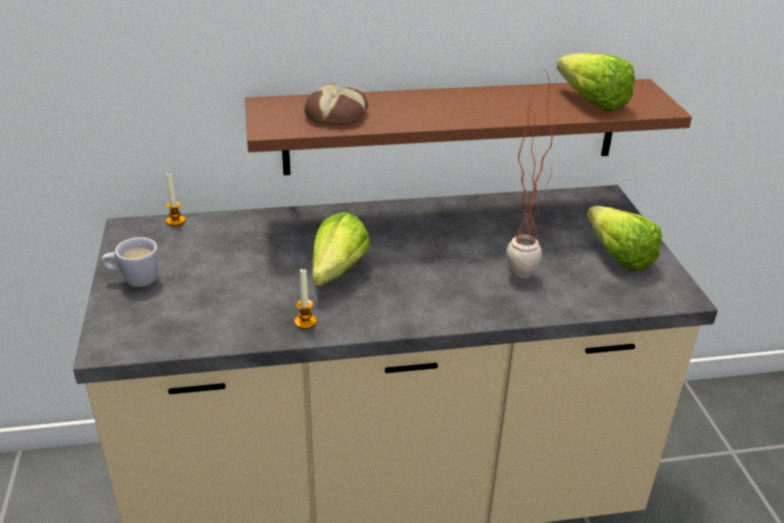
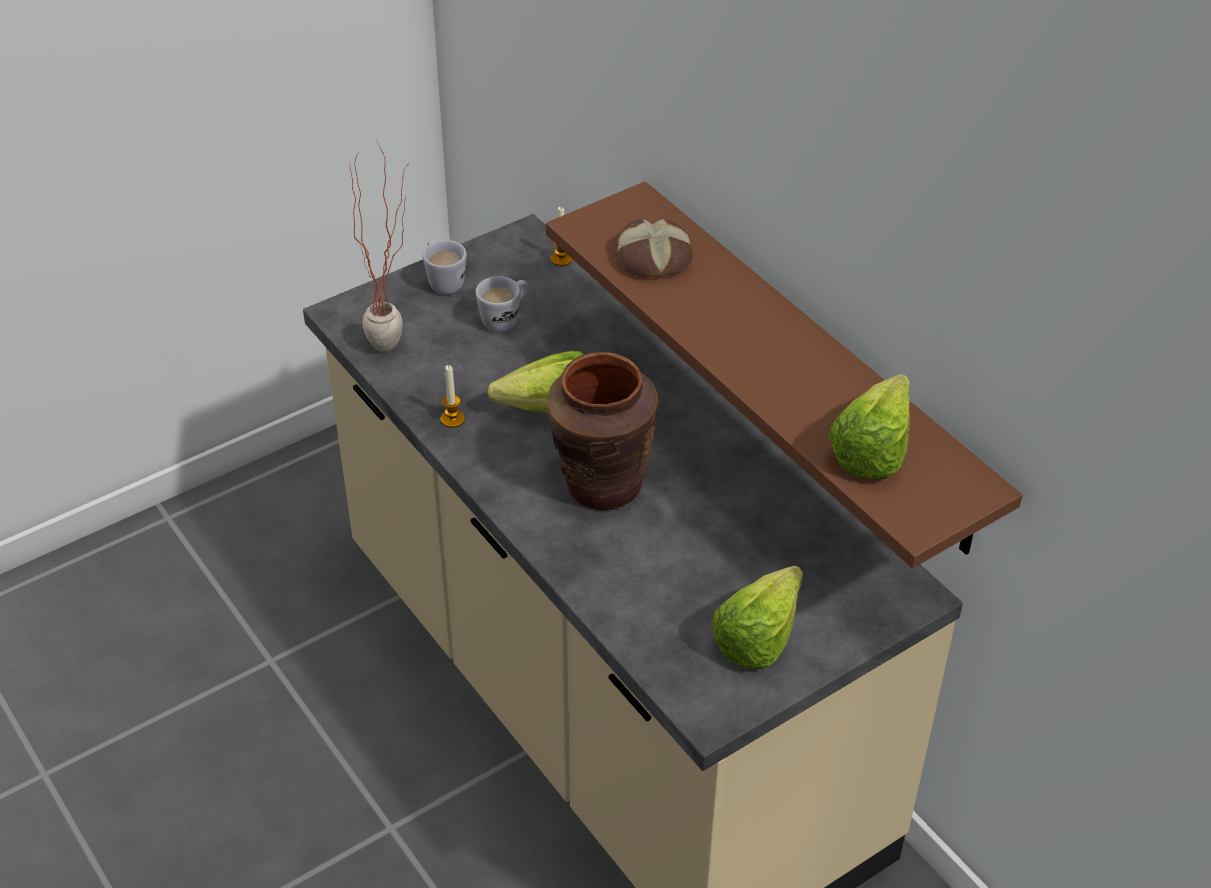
camera: 65 degrees right, 10 degrees up
potted plant [506,69,562,280] -> potted plant moved to [350,140,411,353]
none -> white mug [475,276,528,332]
none -> brown vase [547,352,658,510]

